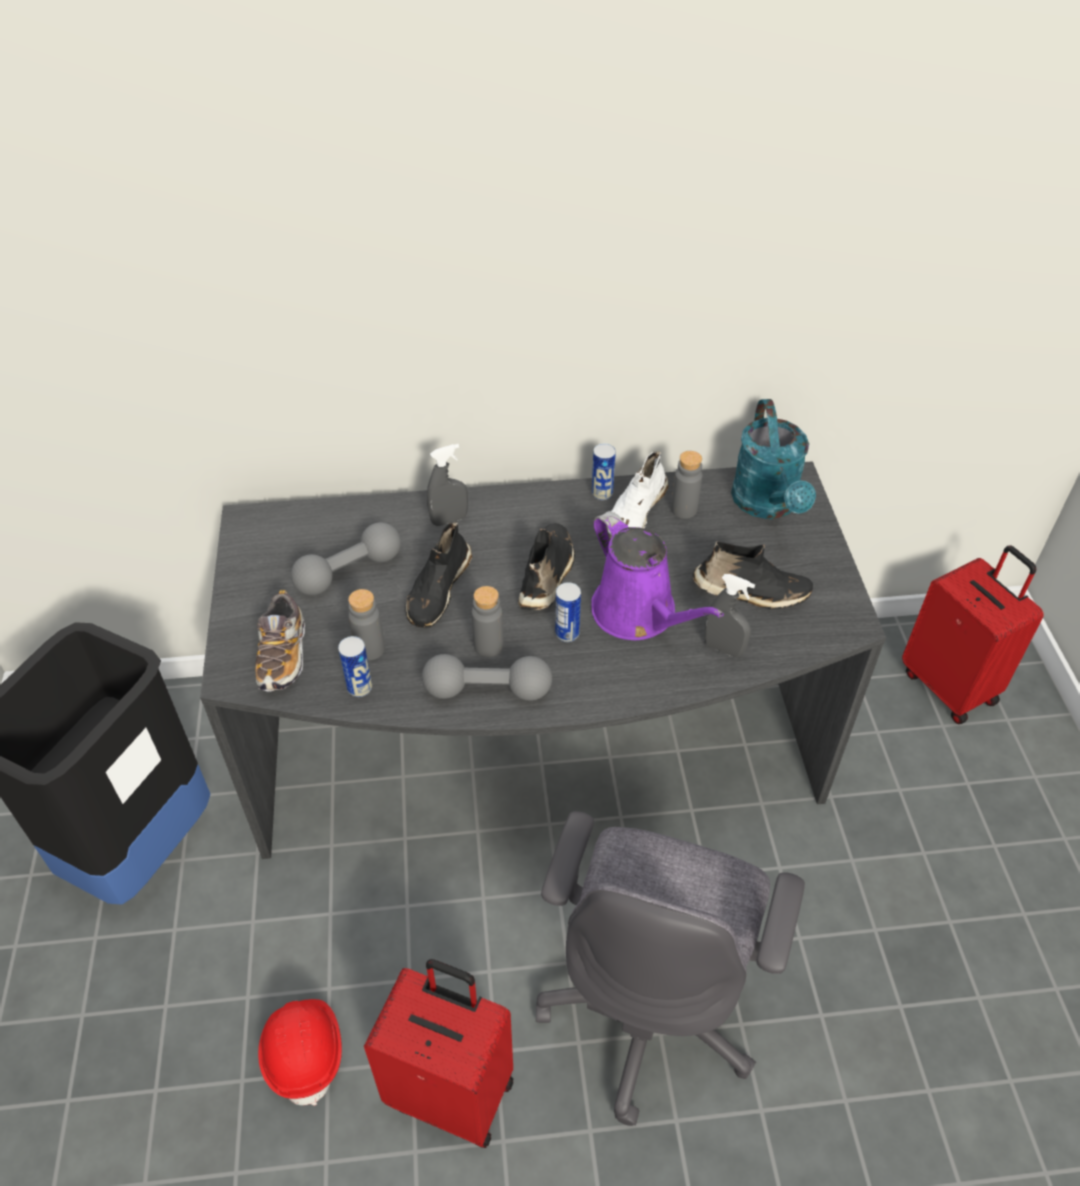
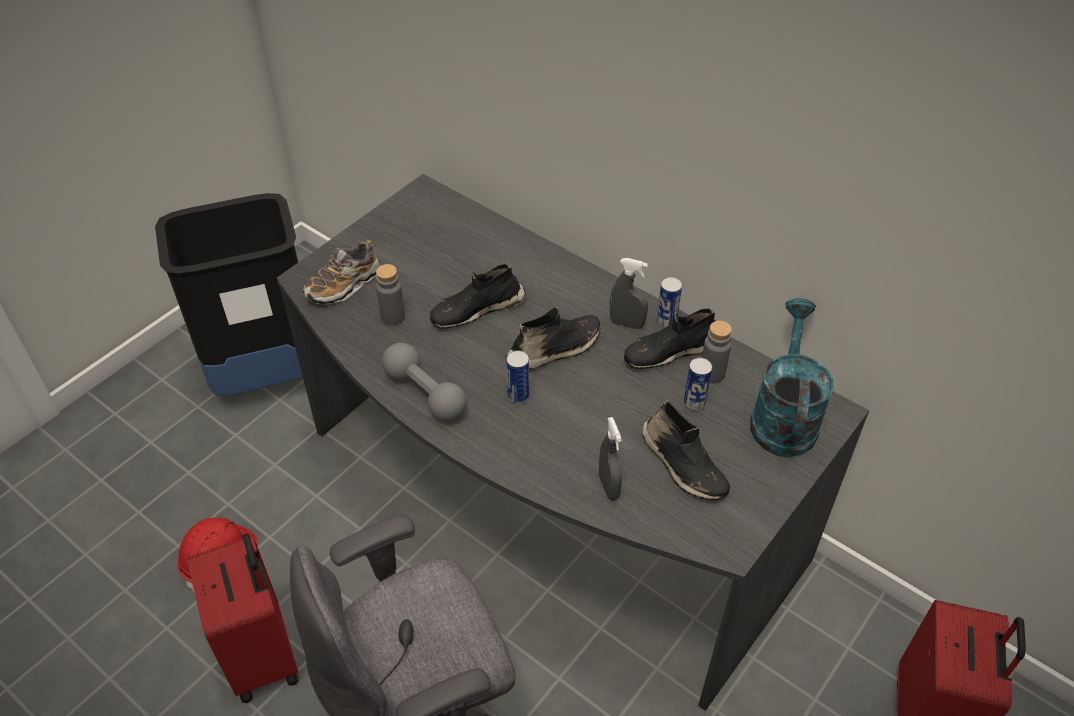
camera: 45 degrees right, 0 degrees up
grey dumbbell [291,522,401,595] -> none
can [338,636,372,697] -> can moved to [684,358,712,411]
grey spray bottle [427,444,468,526] -> grey spray bottle moved to [610,258,648,329]
grey bottle [472,586,504,657] -> none
purple watering can [591,511,724,640] -> none
white shoe [606,452,669,539] -> black shoe [624,308,715,369]
turquoise watering can [731,399,816,519] -> turquoise watering can turned 150 degrees clockwise [750,298,834,457]

